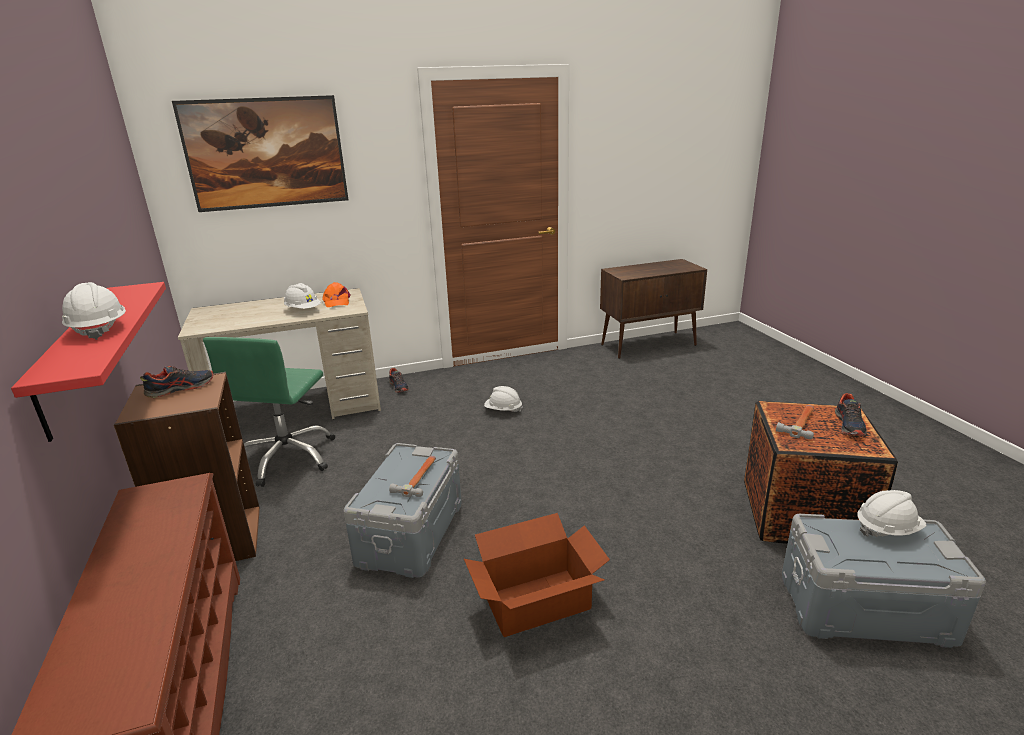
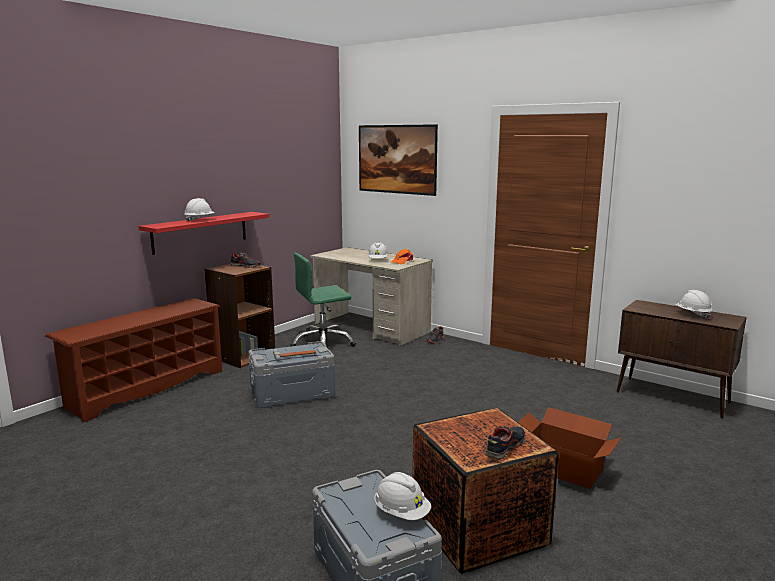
camera: 55 degrees right, 10 degrees down
cardboard box [464,513,610,637] -> cardboard box moved to [518,407,621,489]
white hard hat [484,386,523,412] -> white hard hat moved to [675,290,713,319]
hammer [776,405,814,439] -> none
shoe [835,393,867,436] -> shoe turned 150 degrees clockwise [485,426,526,460]

